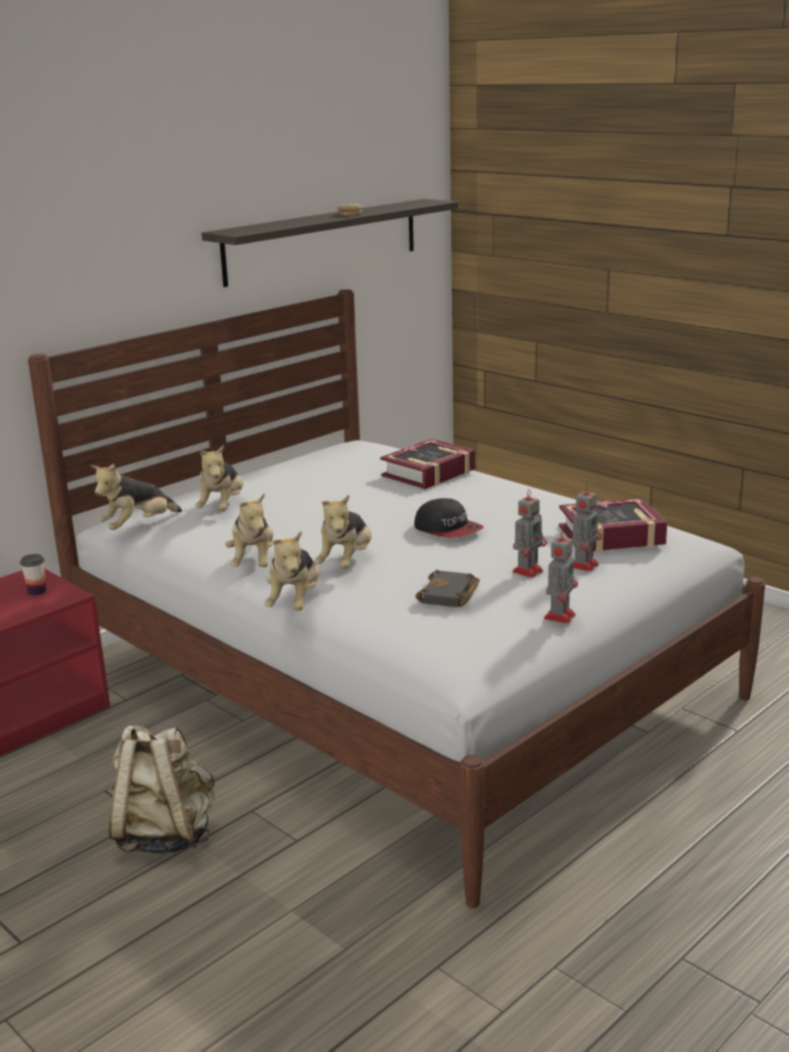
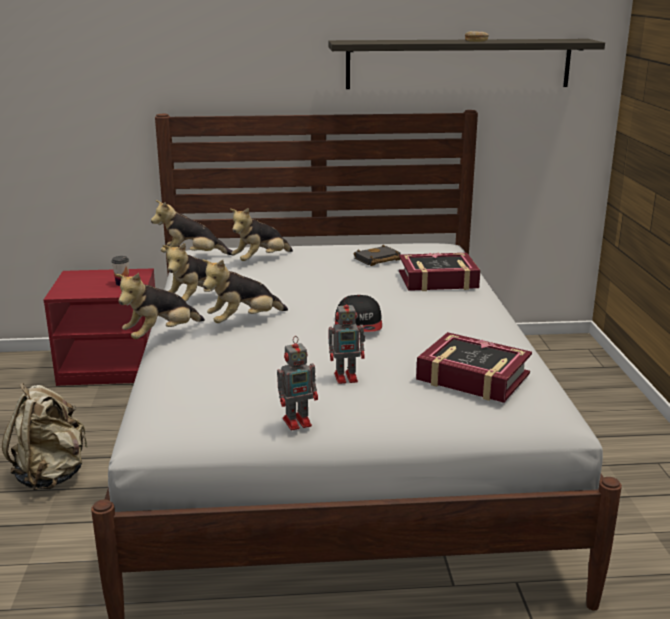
camera: 40 degrees right, 0 degrees up
black book [415,570,480,607] -> black book moved to [354,244,401,266]
toy robot [571,484,602,572] -> none

